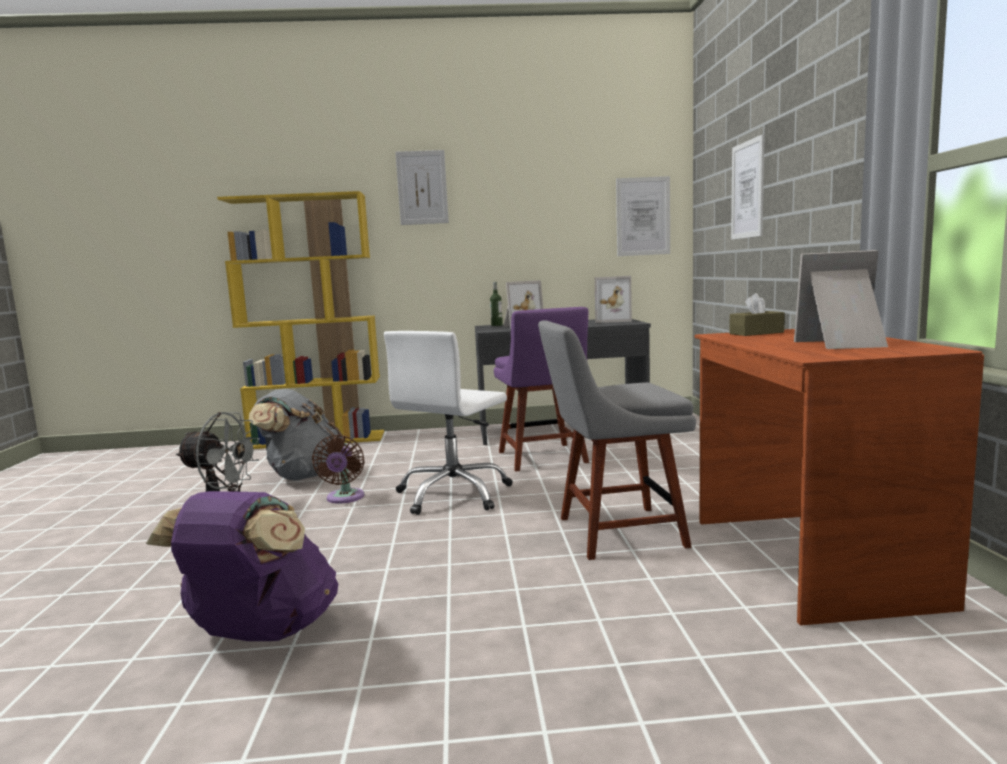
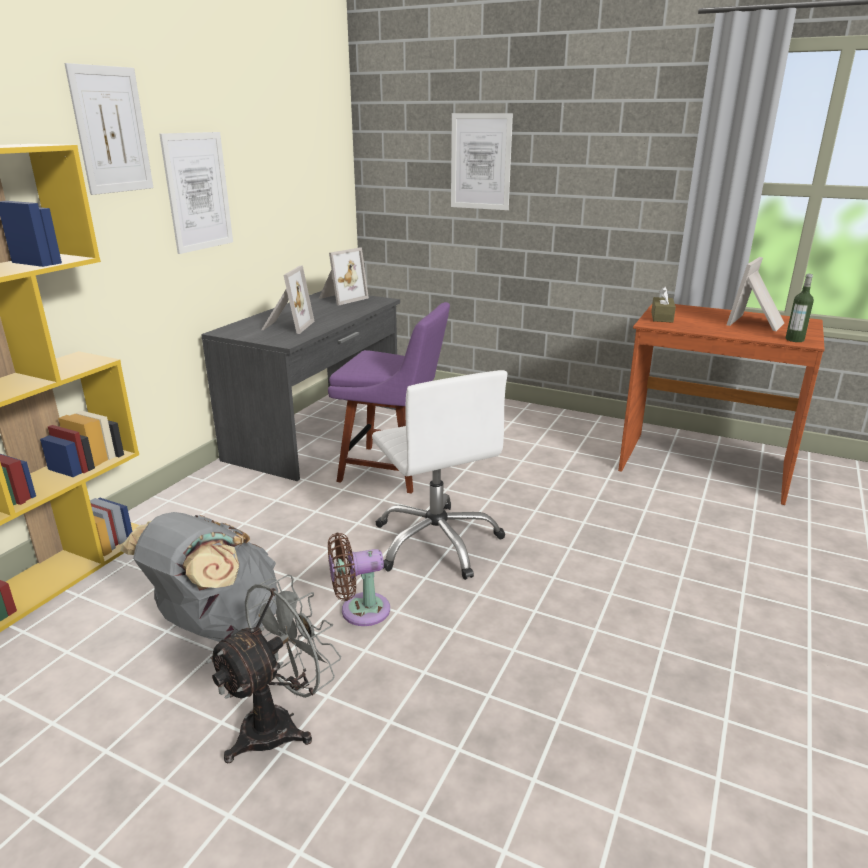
camera: 60 degrees left, 15 degrees up
purple backpack [146,491,338,641] -> none
brown fan [312,435,365,504] -> brown fan turned 135 degrees clockwise [328,533,390,626]
bottle [490,282,503,326] -> bottle moved to [786,274,814,342]
grey chair [538,320,696,560] -> none
picture [616,176,670,256] -> picture moved to [159,132,233,254]

